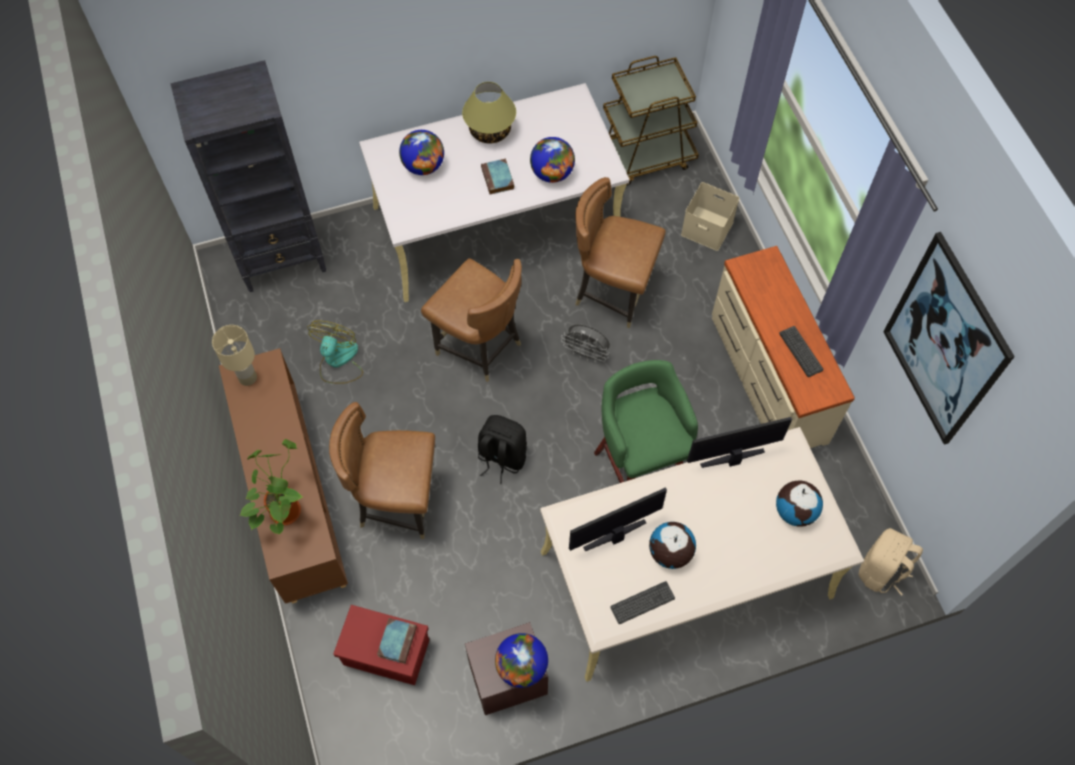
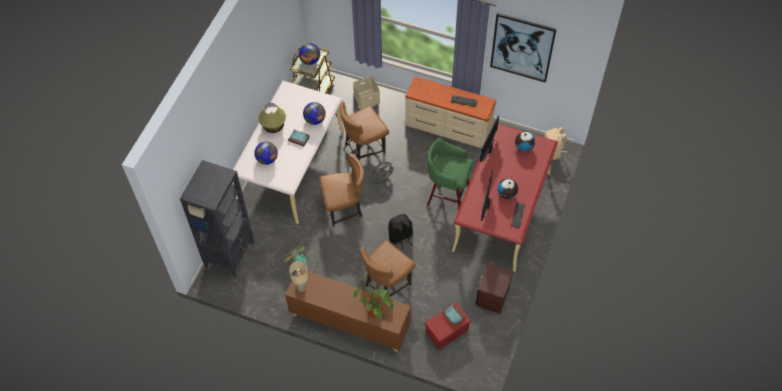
camera: 50 degrees left, 5 degrees down
globe [495,633,548,688] -> globe moved to [299,43,320,65]
beige desk [540,427,864,682] -> red desk [452,123,558,272]

